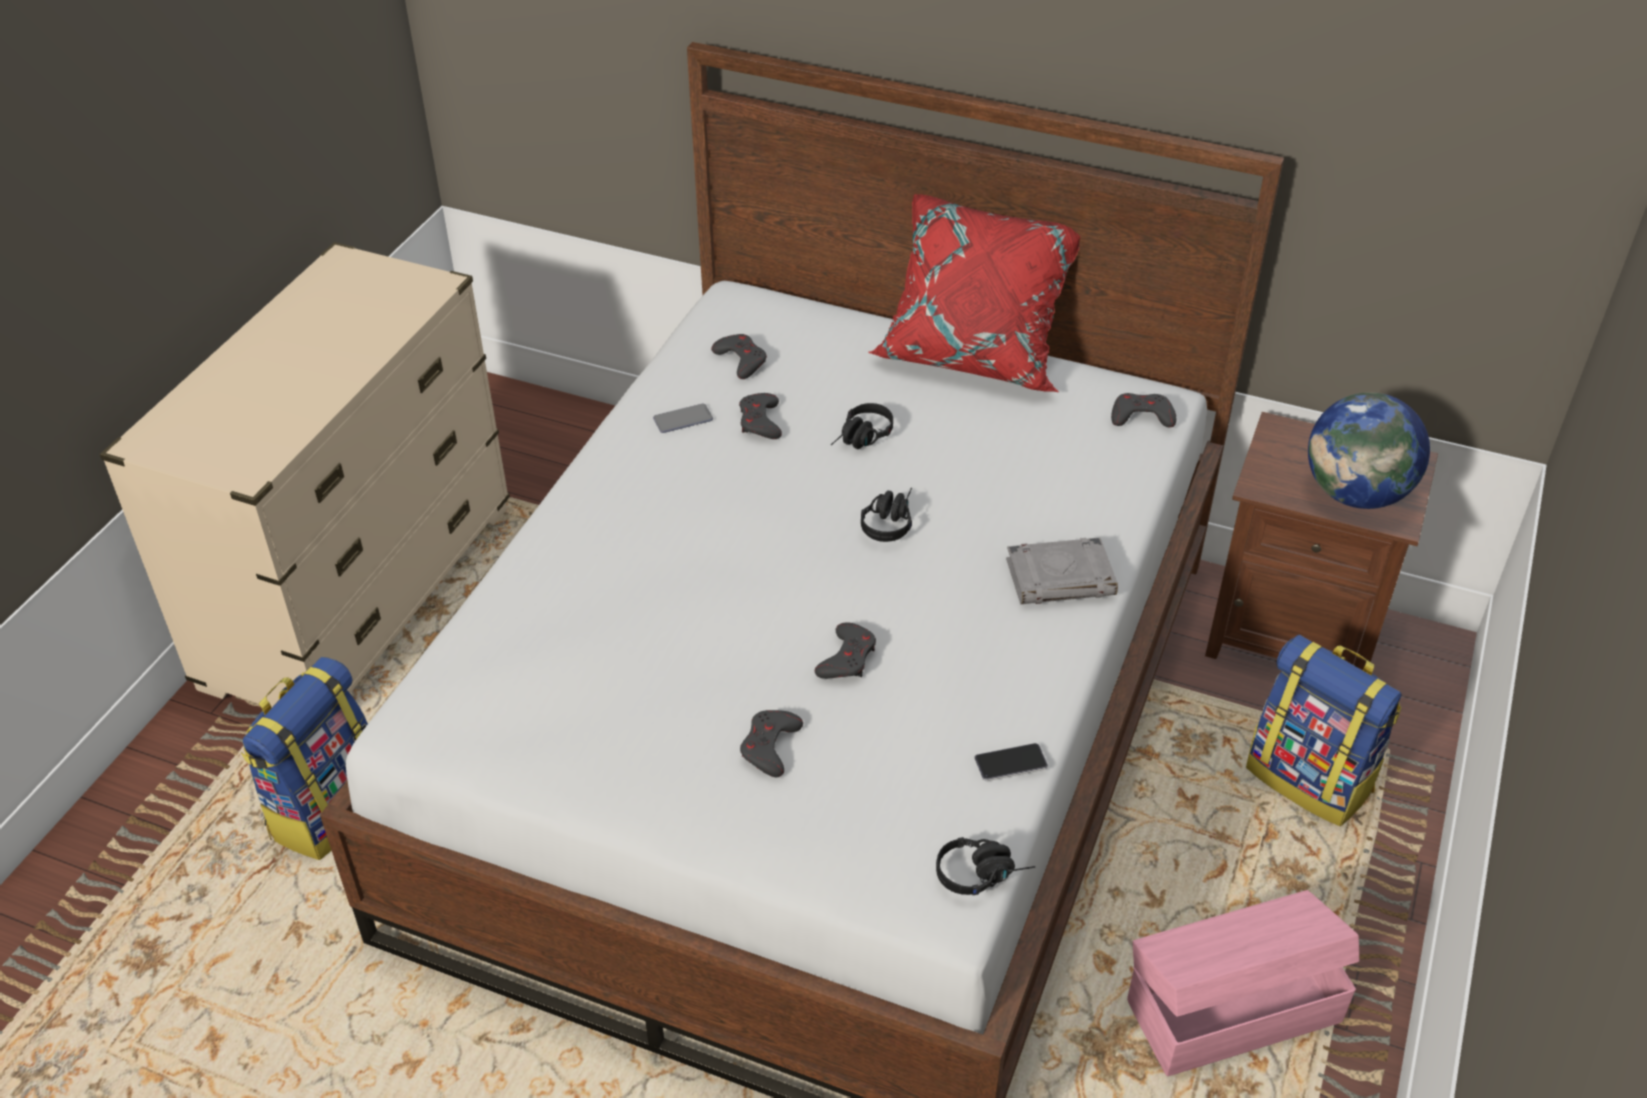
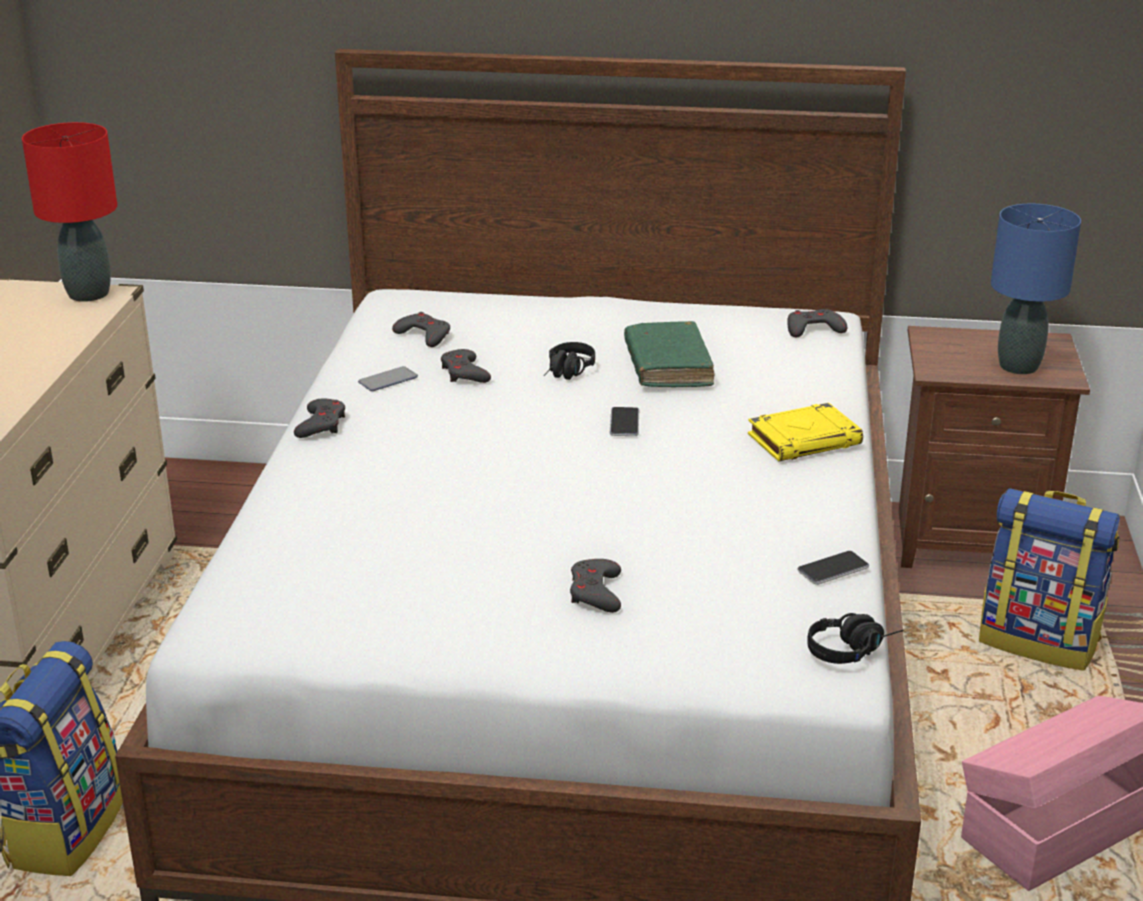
camera: 15 degrees left, 15 degrees down
grey game controller [815,623,876,679] -> grey game controller moved to [294,398,345,438]
black headphones [861,488,912,542] -> phone [610,407,639,436]
red pillow [868,194,1080,392] -> none
grey book [1006,538,1118,604] -> yellow book [748,403,863,461]
globe [1308,392,1430,509] -> blue table lamp [991,204,1081,374]
none -> red table lamp [22,122,117,302]
none -> green book [624,321,714,387]

